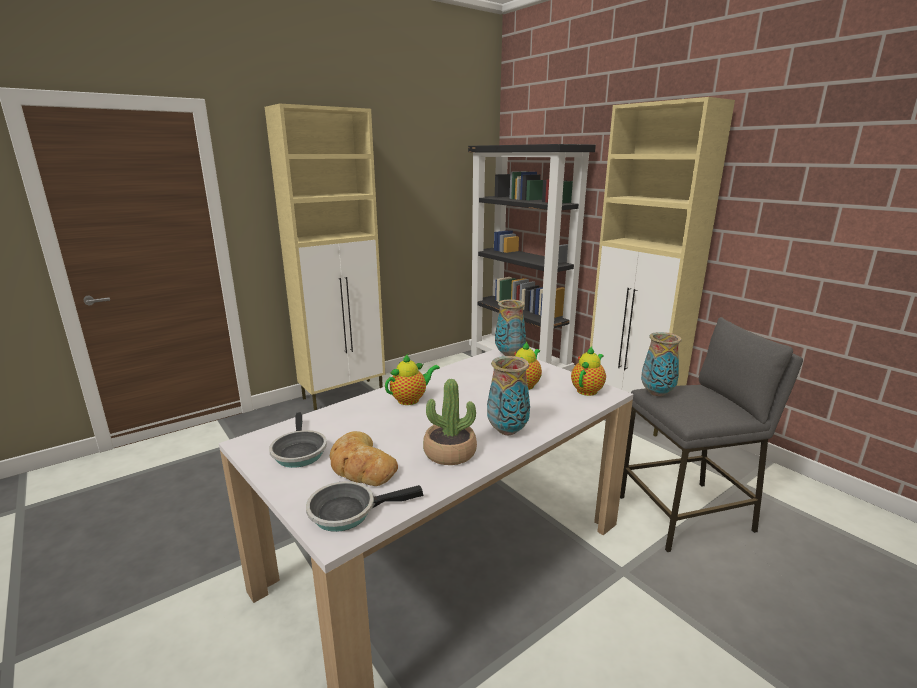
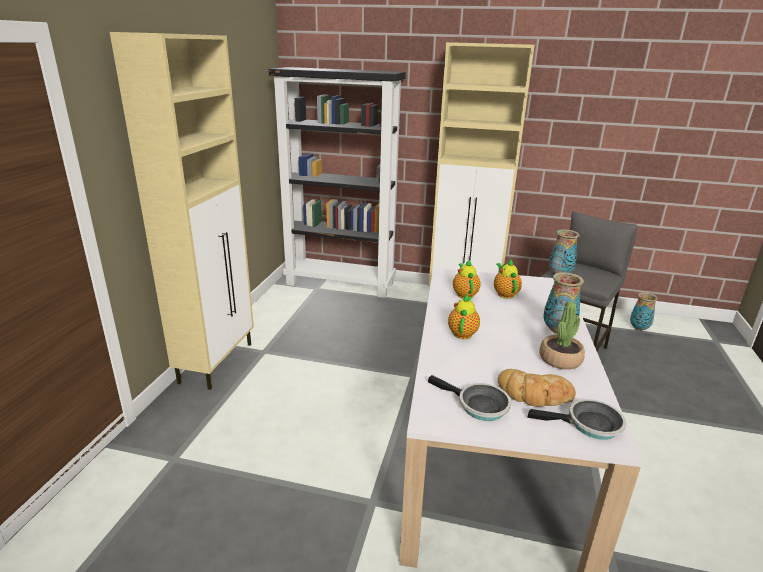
camera: 40 degrees left, 5 degrees up
frying pan [306,481,424,532] -> frying pan turned 120 degrees counterclockwise [527,399,626,440]
vase [495,299,526,356] -> vase moved to [630,293,658,331]
teapot [571,346,606,396] -> teapot moved to [453,260,481,299]

